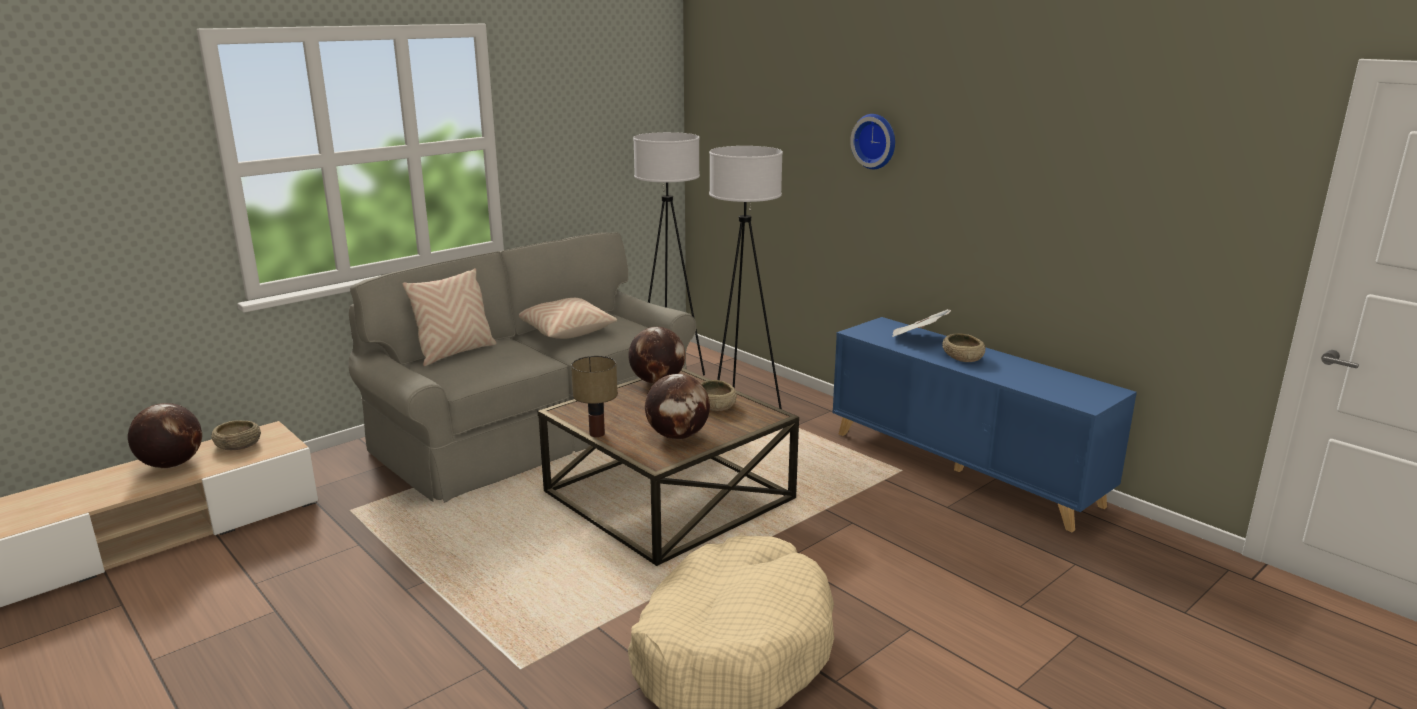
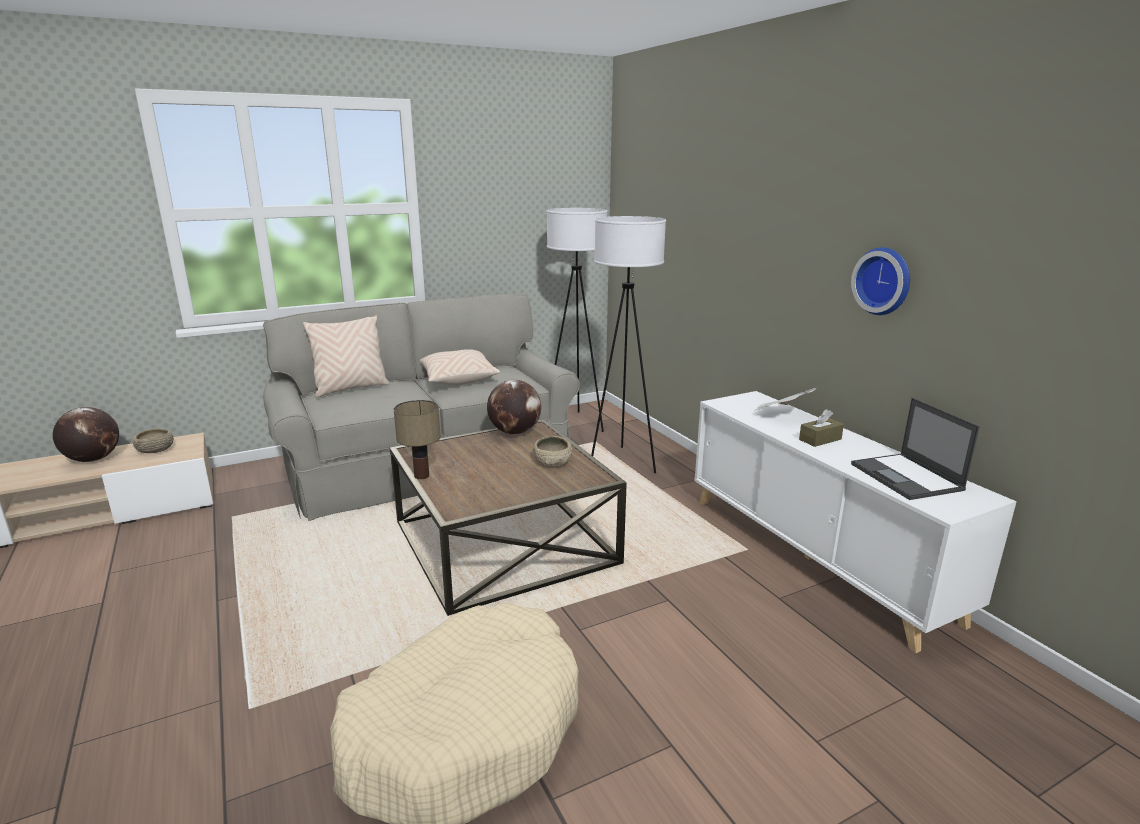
camera: 15 degrees right, 0 degrees up
globe [645,374,710,439] -> none
blue cabinet [832,317,1137,532] -> white cabinet [694,391,1017,653]
wall clock [850,114,895,169] -> wall clock moved to [851,247,910,315]
beige bowl [942,333,985,362] -> brown tissue box [799,409,844,447]
none -> laptop [851,398,980,500]

